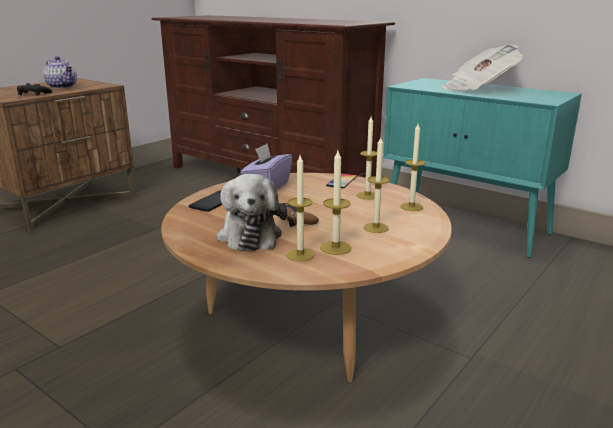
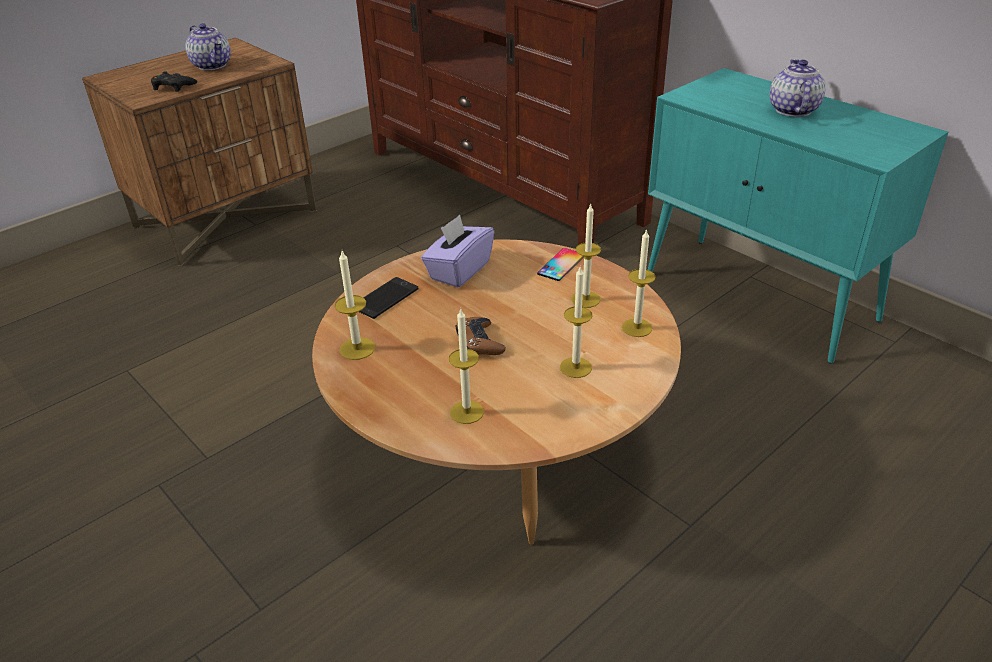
camera: 10 degrees right, 15 degrees up
plush toy [217,174,287,251] -> none
candle [320,151,352,255] -> candle moved to [335,251,375,360]
newspaper [442,44,523,91] -> teapot [770,59,826,117]

